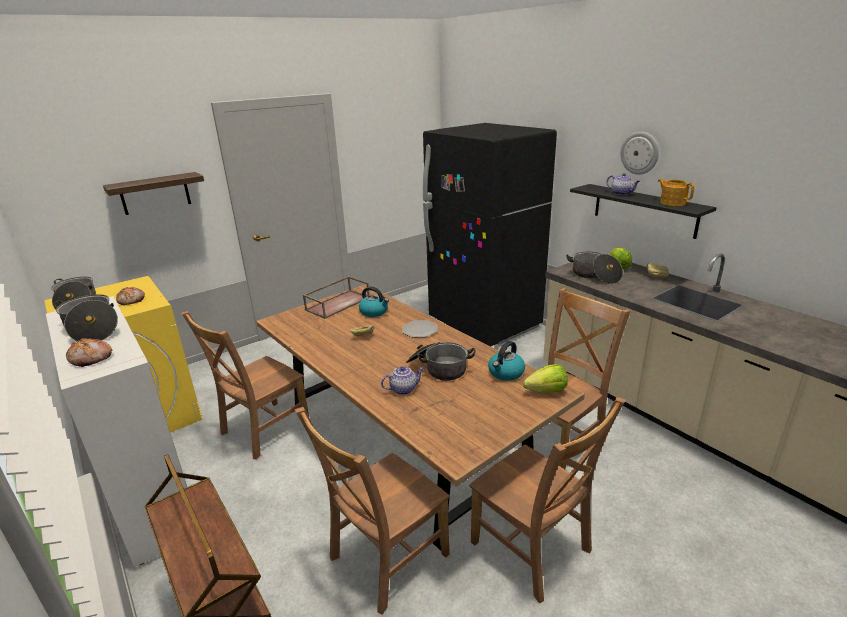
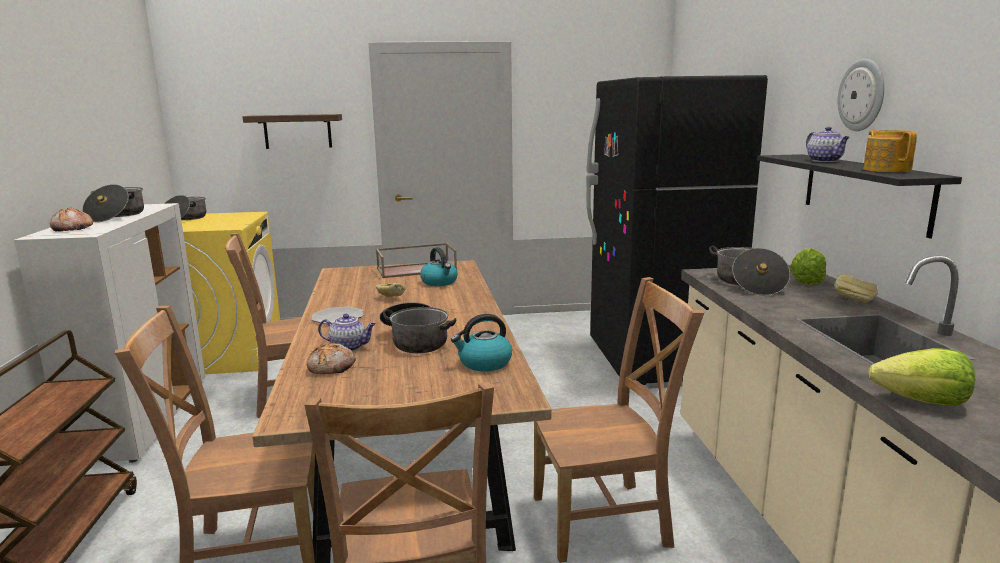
camera: 30 degrees right, 10 degrees down
bread [116,287,145,305] -> bread moved to [307,342,356,374]
plate [402,320,437,337] -> plate moved to [312,306,363,324]
lettuce [523,364,568,393] -> lettuce moved to [868,348,975,406]

